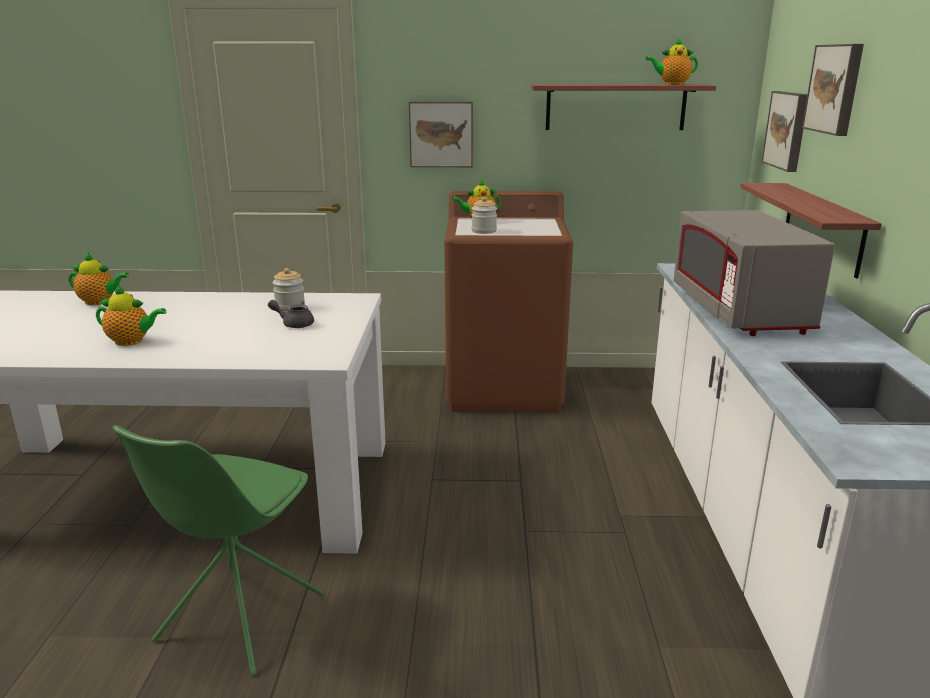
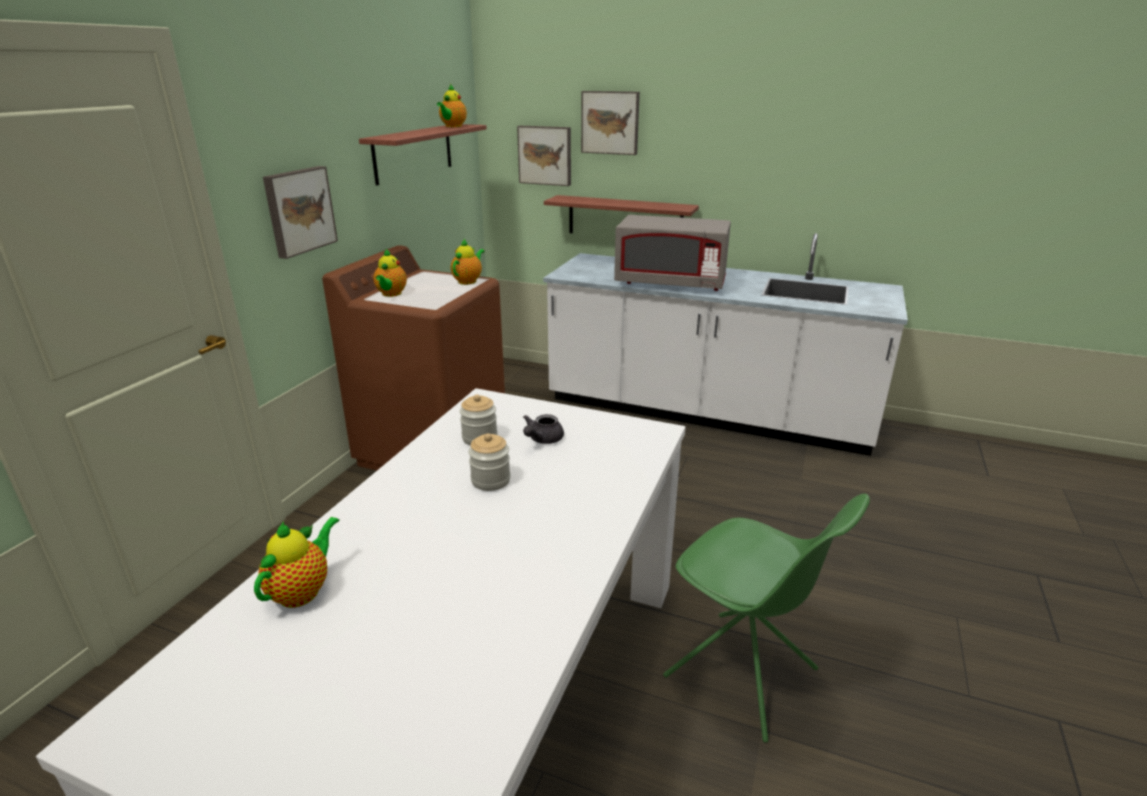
camera: 70 degrees left, 5 degrees up
teapot [96,285,166,346] -> teapot moved to [451,239,485,285]
jar [472,197,497,234] -> jar moved to [468,433,511,491]

